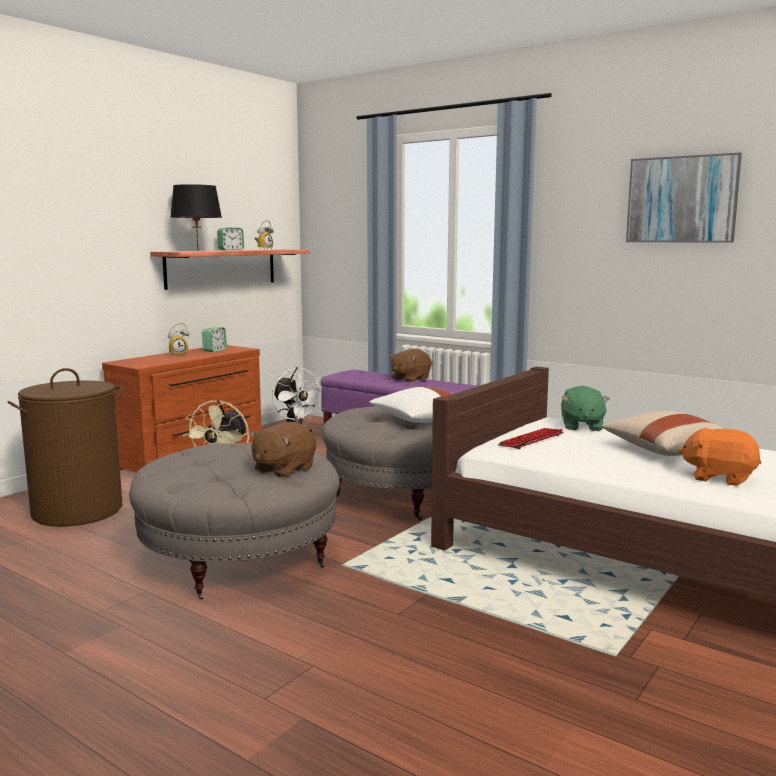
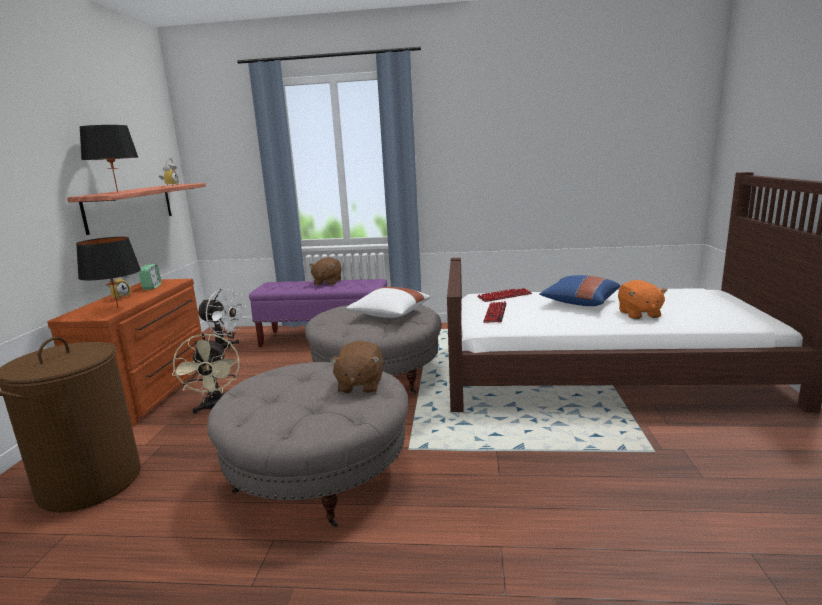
camera: 30 degrees left, 5 degrees up
alarm clock [217,227,244,250] -> none
green plush toy [561,386,610,431] -> keyboard [477,288,532,302]
beige pillow [601,411,726,456] -> blue pillow [539,275,620,306]
picture [626,153,742,243] -> none
orange plush toy [679,428,761,486] -> orange plush toy turned 90 degrees counterclockwise [618,280,668,319]
none -> black table lamp [76,237,141,308]

